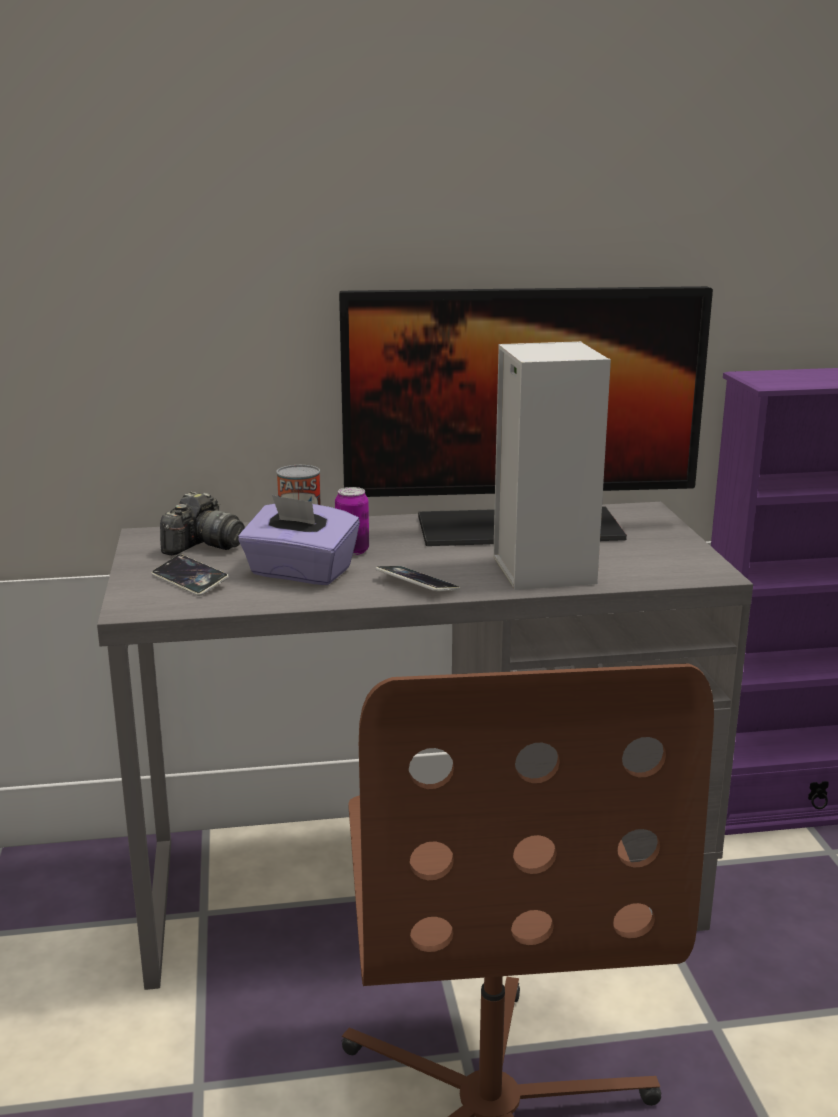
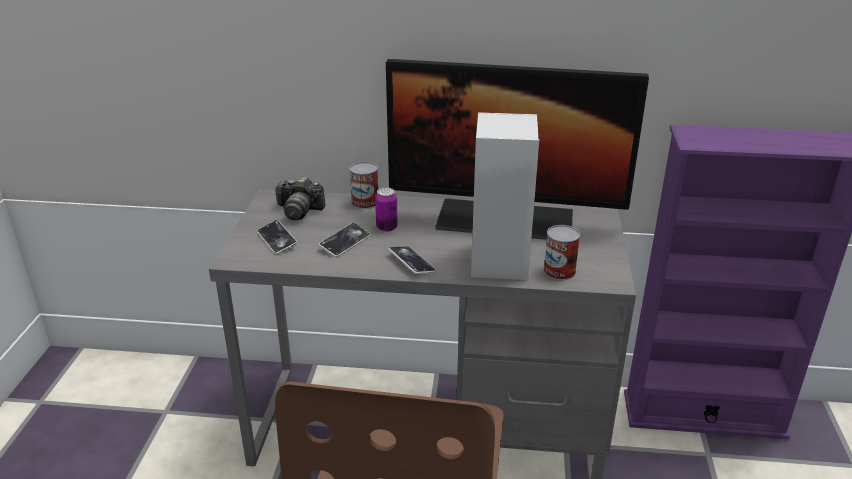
camera: 15 degrees right, 10 degrees up
camera [160,492,245,555] -> camera turned 60 degrees clockwise [275,176,326,220]
purple tissue box [238,495,360,585] -> phone [319,223,370,257]
none -> can [544,225,580,280]

